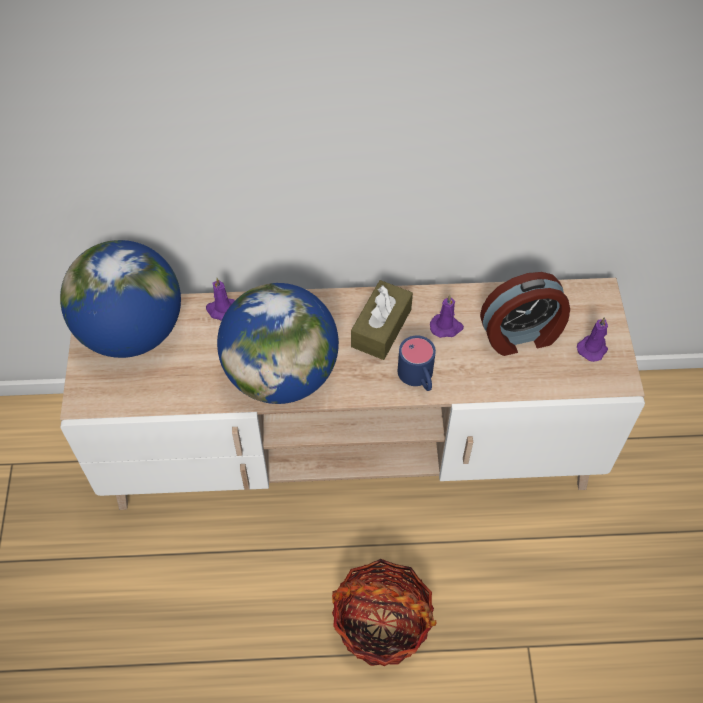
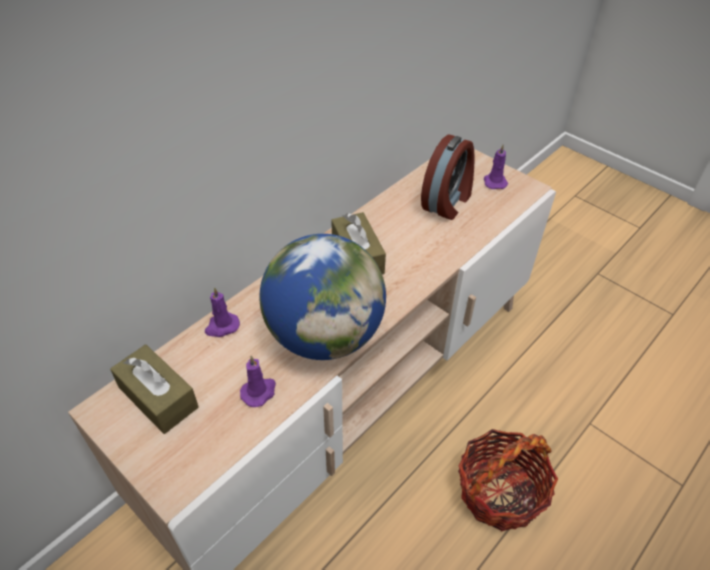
camera: 45 degrees left, 10 degrees down
globe [60,240,181,358] -> brown tissue box [110,345,199,434]
blue mug [398,336,436,391] -> none
purple candle [430,295,464,338] -> purple candle moved to [240,356,276,407]

